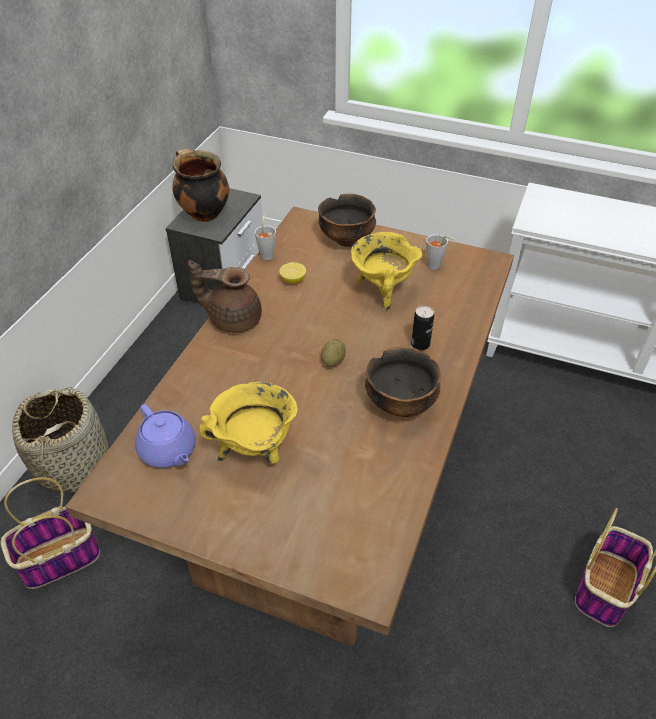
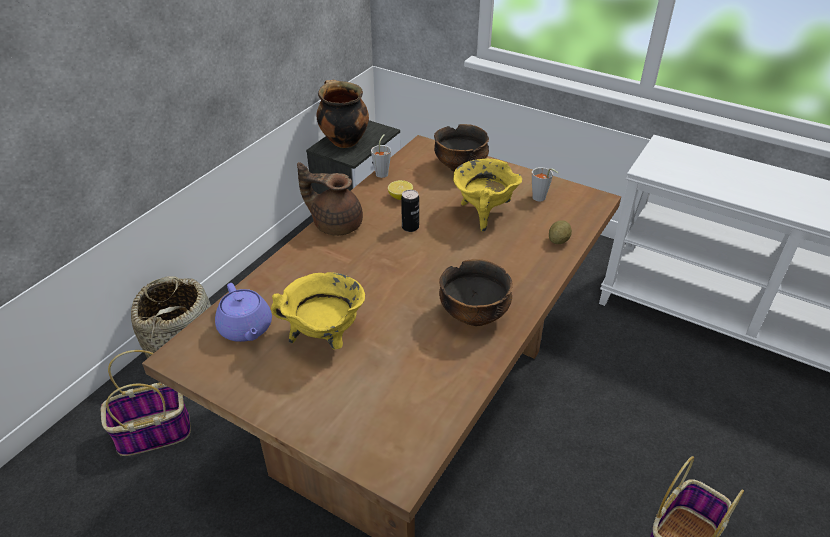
camera: 10 degrees right, 5 degrees down
potato [321,339,346,366] -> potato moved to [549,220,572,244]
can [411,306,434,350] -> can moved to [401,190,419,232]

